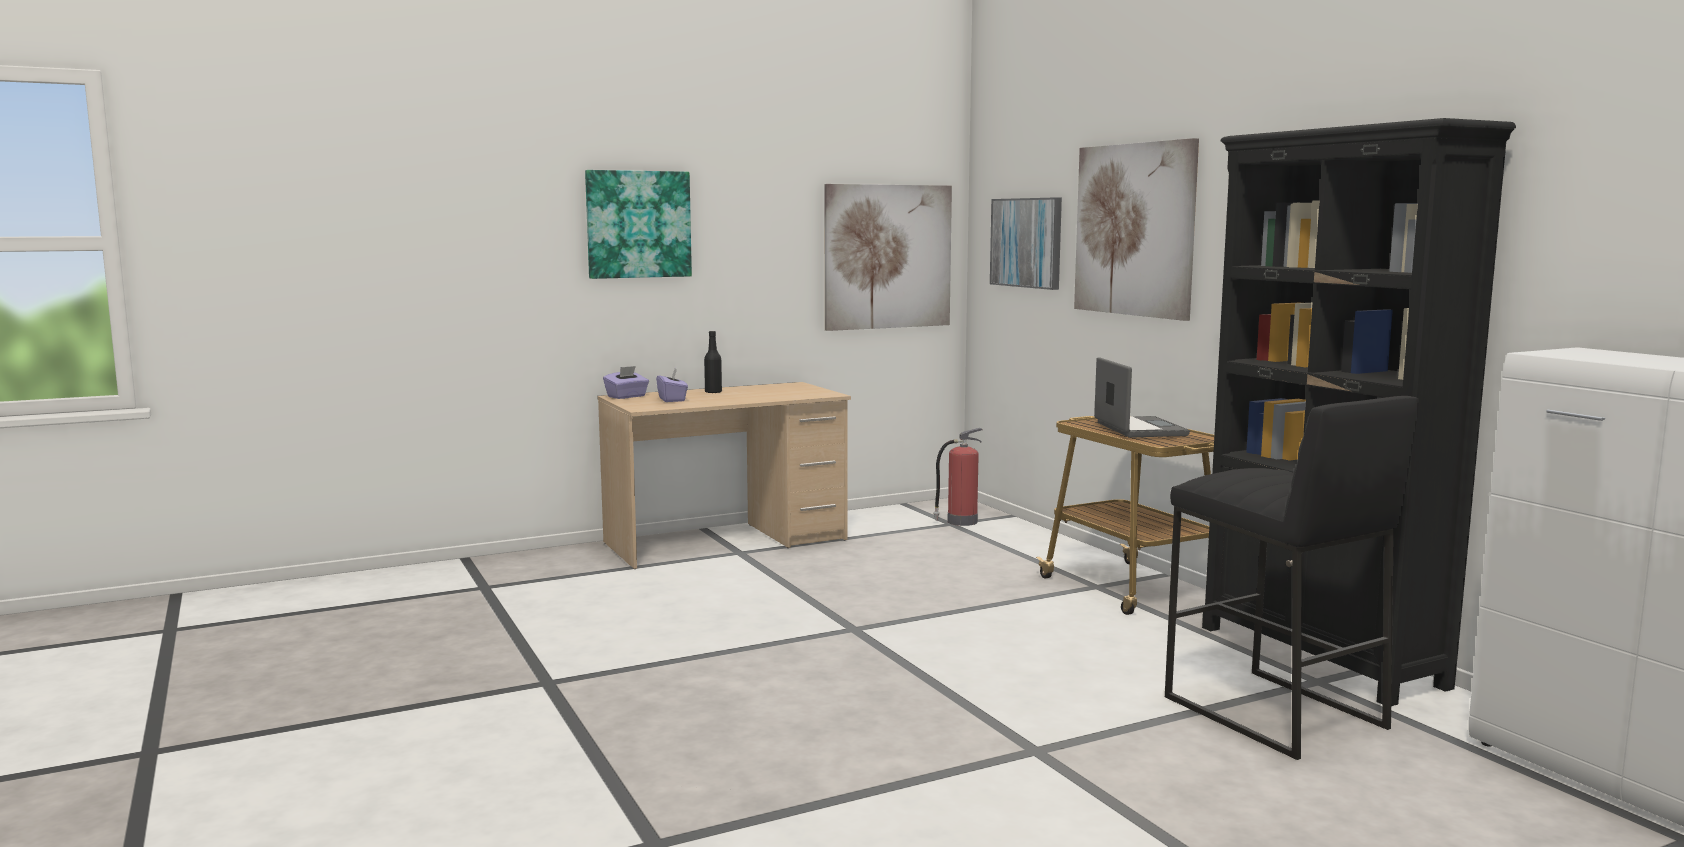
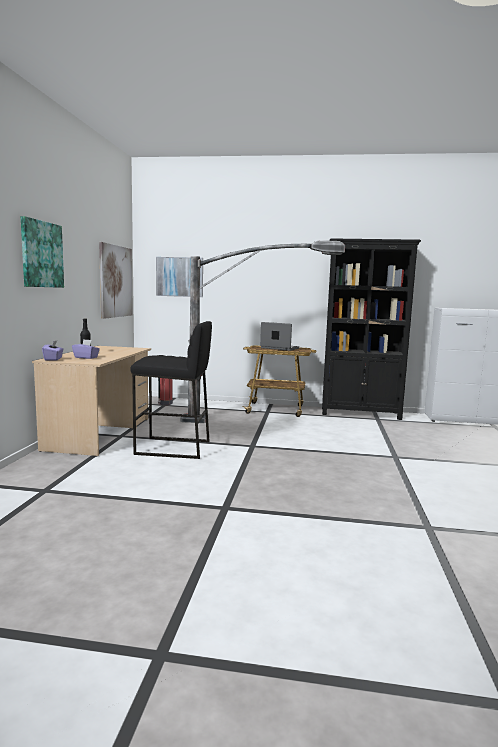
camera: 55 degrees left, 0 degrees up
picture [1074,138,1199,321] -> none
black stool [1165,396,1419,760] -> black stool moved to [130,321,212,459]
none -> floor lamp [180,240,345,423]

